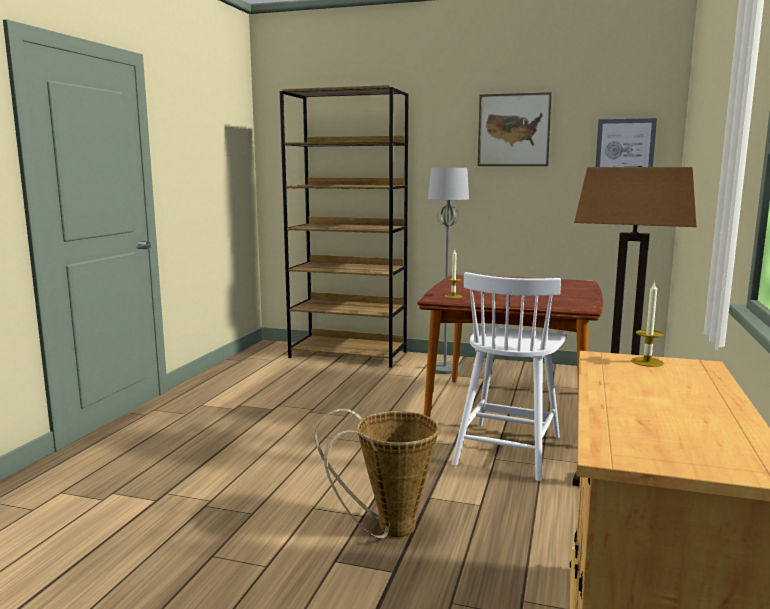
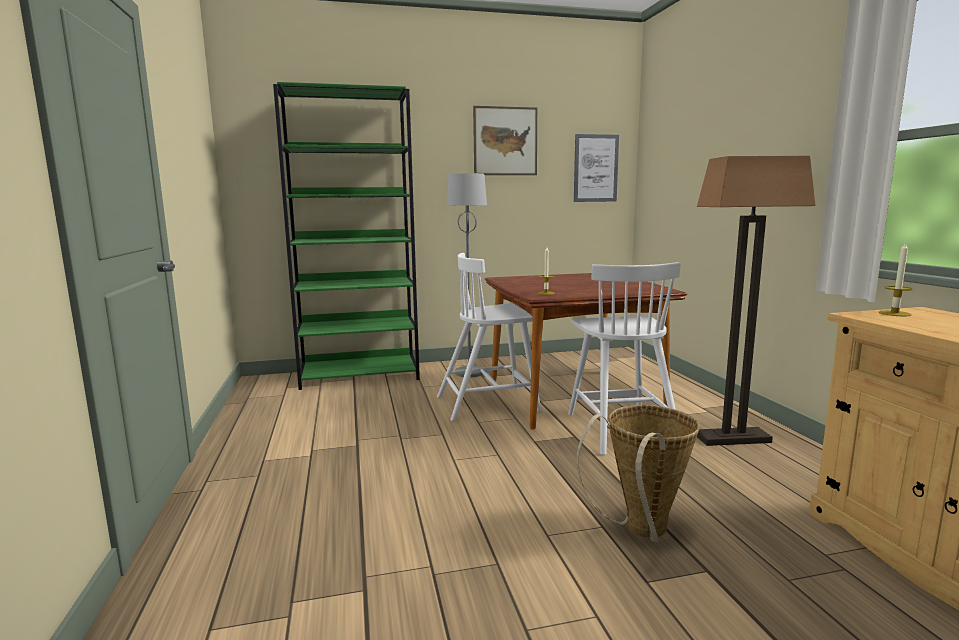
camera: 30 degrees left, 0 degrees up
brown bookcase [280,85,408,368] -> green bookcase [273,82,420,390]
none -> white chair [437,253,541,421]

